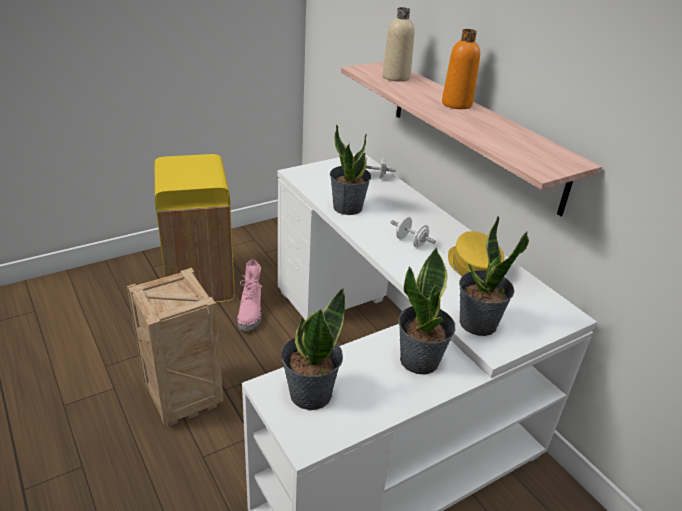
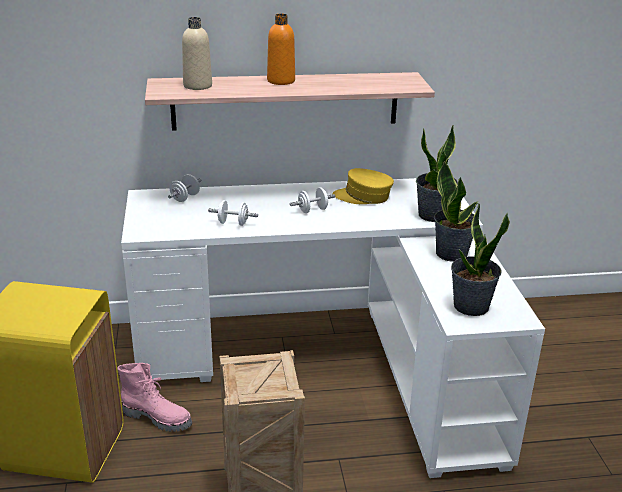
camera: 65 degrees left, 5 degrees down
potted plant [330,124,371,215] -> white dumbbell [208,200,258,226]

